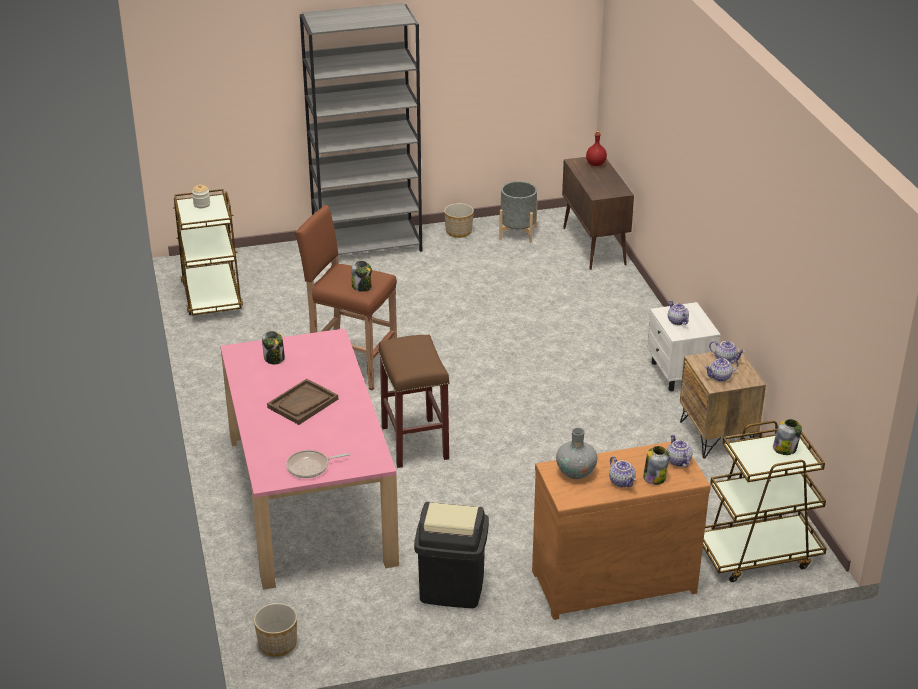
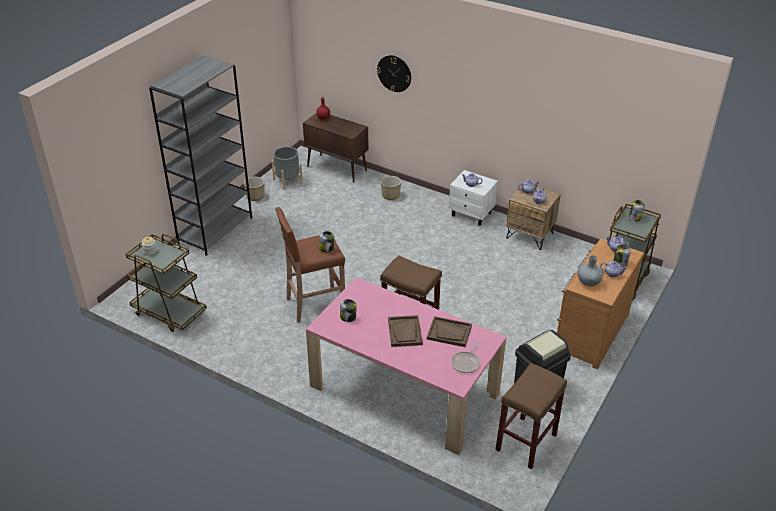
camera: 45 degrees left, 5 degrees up
planter [254,603,297,657] -> planter moved to [381,176,401,200]
none -> wall clock [377,55,411,92]
none -> brown tray [427,316,472,347]
none -> brown stool [496,363,567,469]

